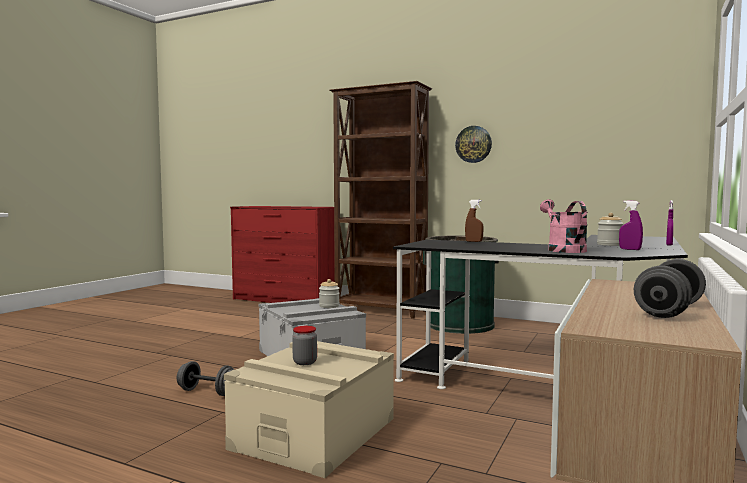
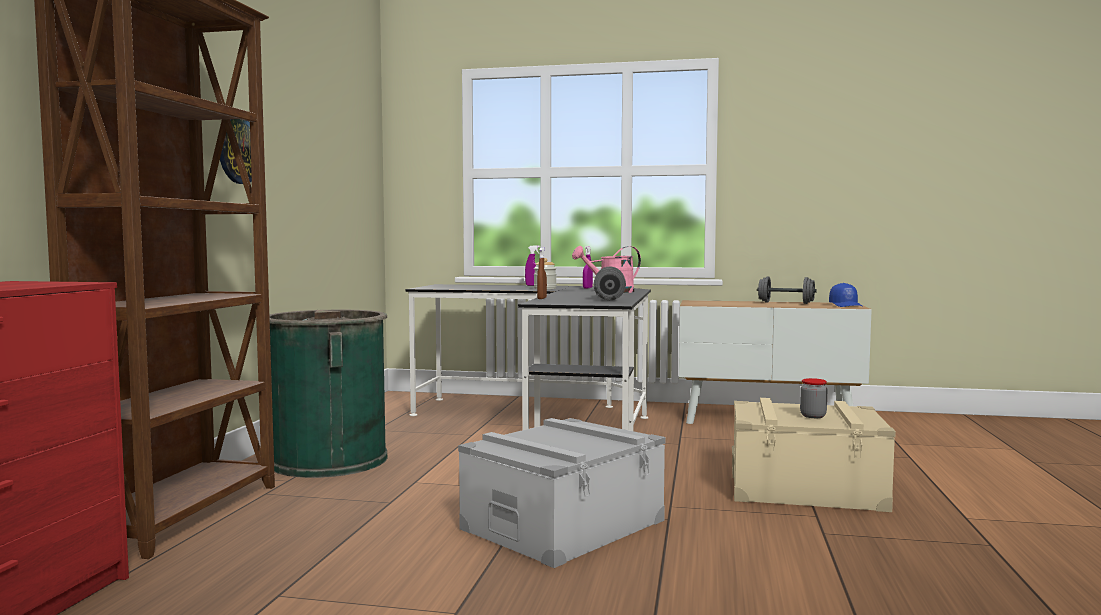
camera: 105 degrees left, 0 degrees up
grey dumbbell [177,361,234,396] -> grey dumbbell moved to [594,266,626,300]
jar [319,279,340,308] -> none
none -> blue cap [829,283,863,307]

